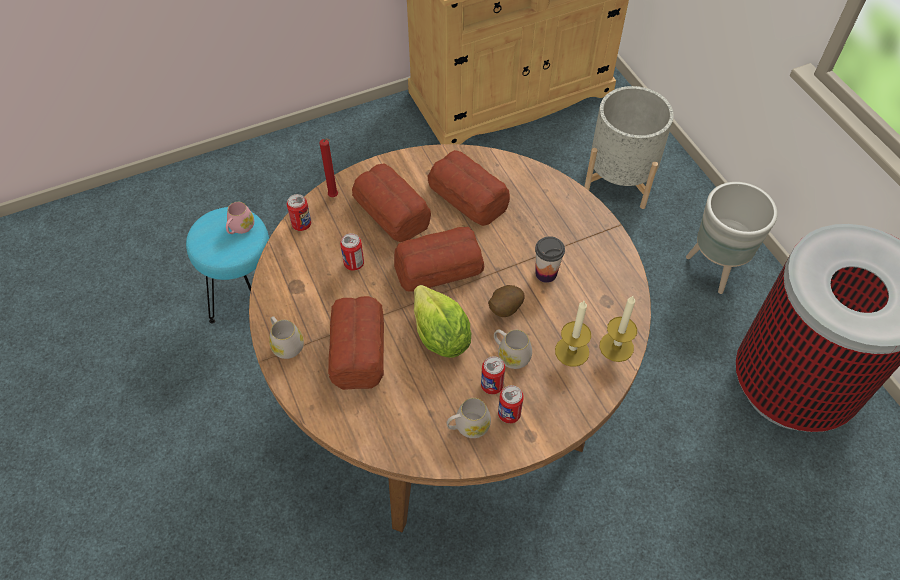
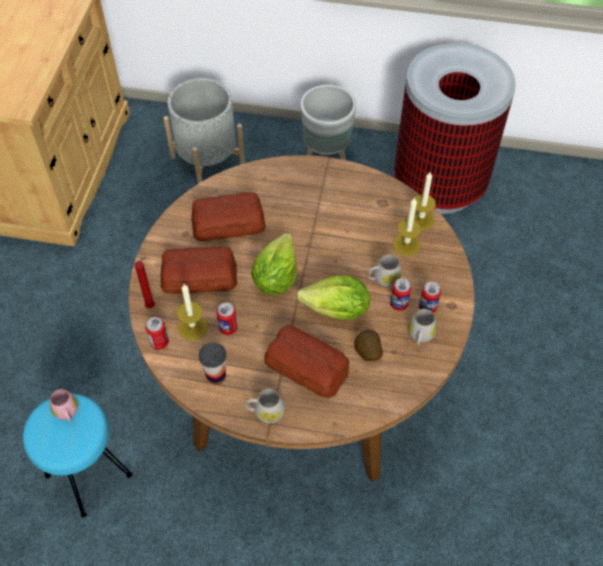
camera: 55 degrees left, 0 degrees up
bread [394,227,484,291] -> lettuce [251,233,297,295]
potato [488,285,525,317] -> potato moved to [355,330,383,361]
cup [535,236,565,283] -> cup moved to [199,343,227,383]
none -> candle [177,284,208,341]

